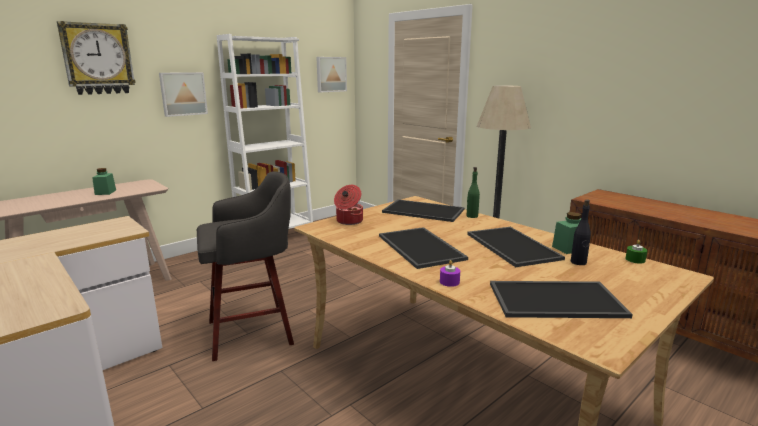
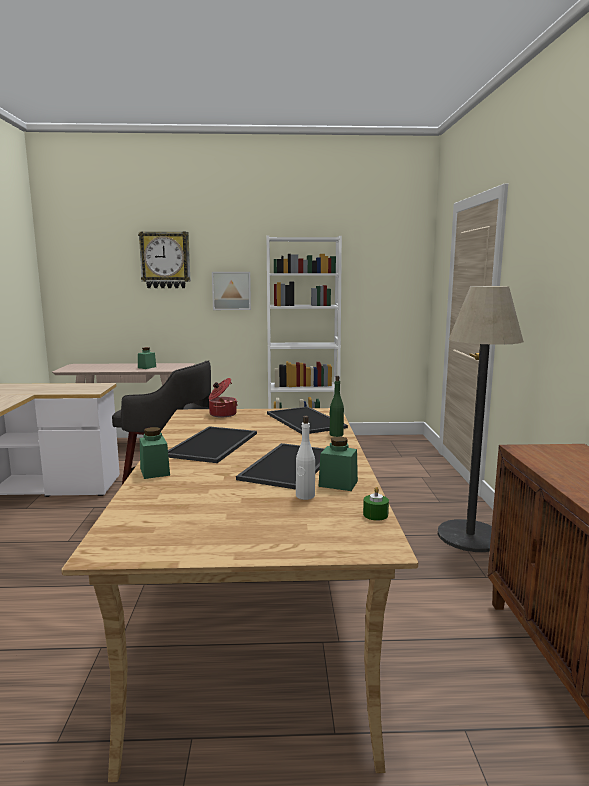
camera: 40 degrees right, 5 degrees down
picture [316,57,347,92] -> none
purple candle [440,260,460,287] -> green jar [140,427,170,479]
tray [490,281,633,318] -> none
black bottle [571,199,591,265] -> white bottle [296,416,315,500]

